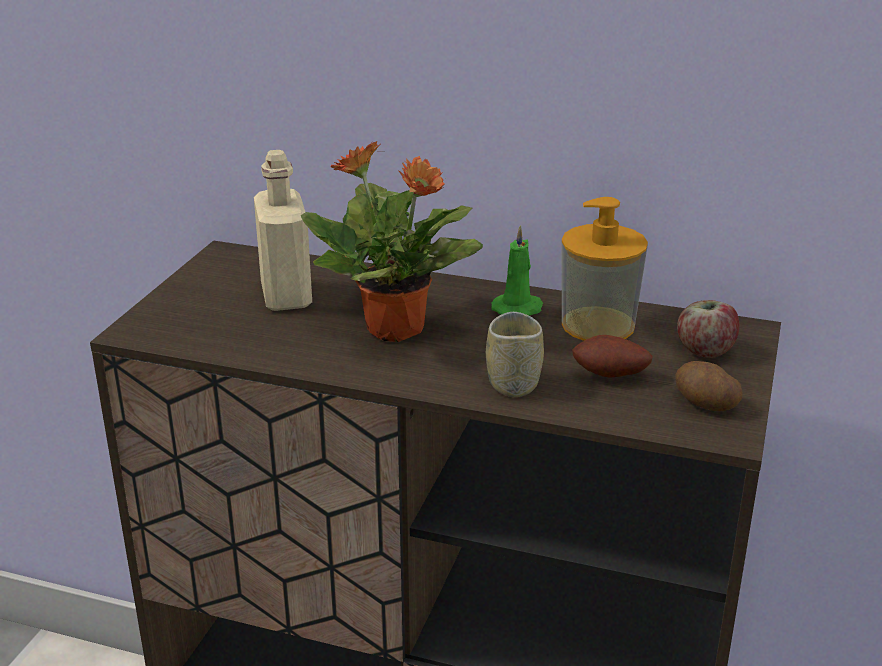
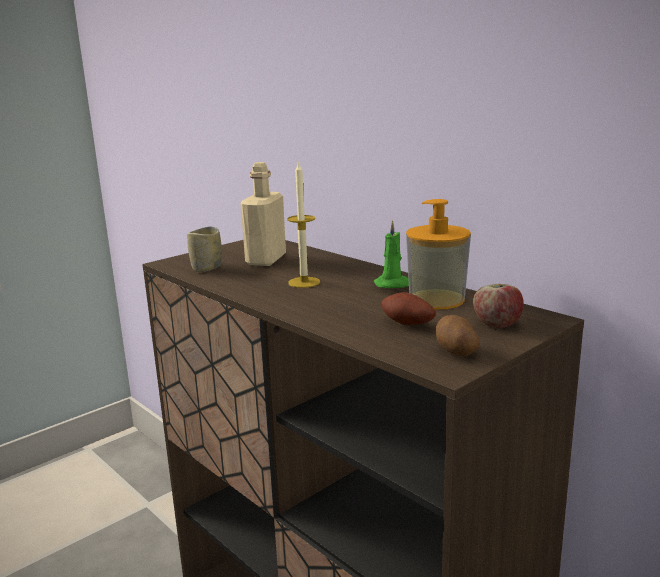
camera: 30 degrees right, 10 degrees down
potted plant [301,141,483,342] -> candle [287,161,320,288]
cup [486,312,544,397] -> cup moved to [187,226,222,272]

